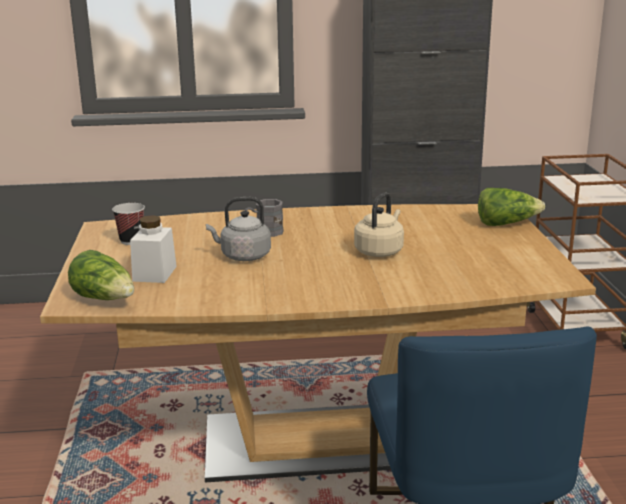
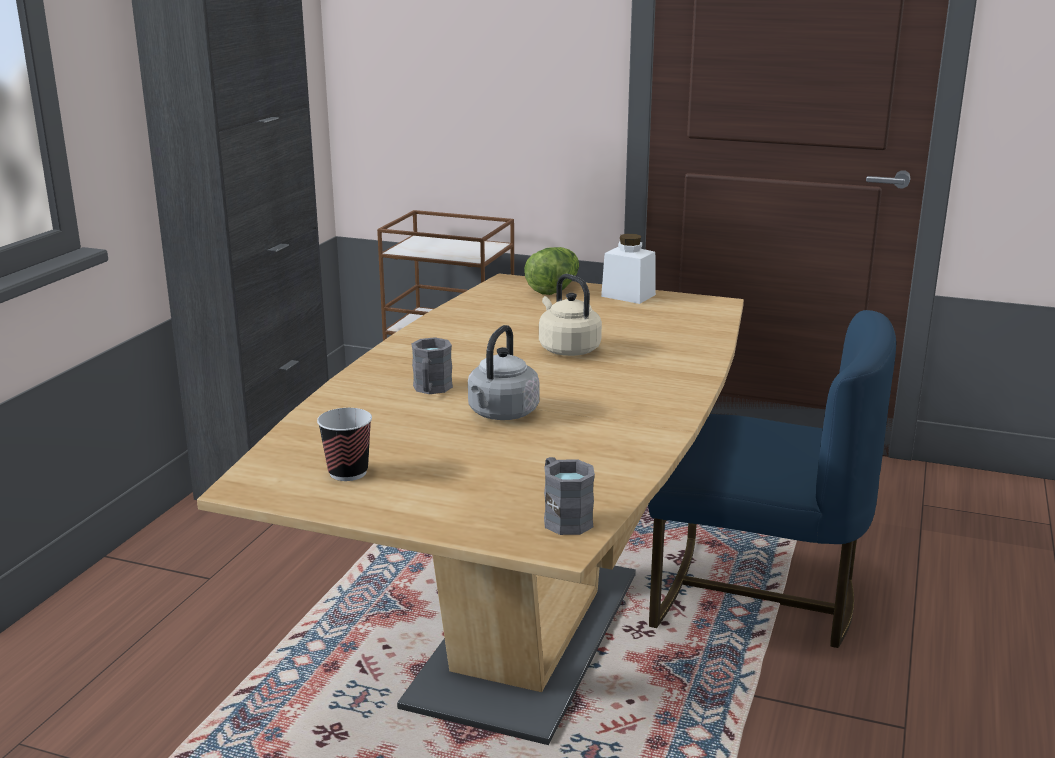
camera: 65 degrees left, 0 degrees up
lettuce [68,250,134,300] -> grey mug [544,457,595,535]
white jar [130,215,177,283] -> white jar moved to [601,234,656,304]

